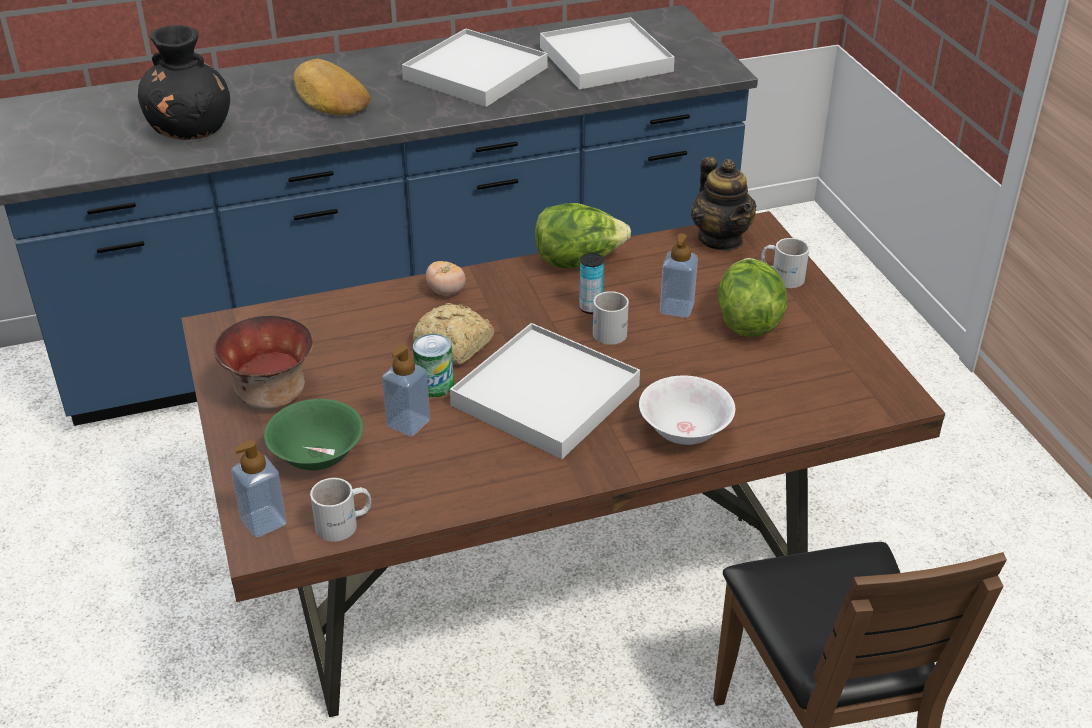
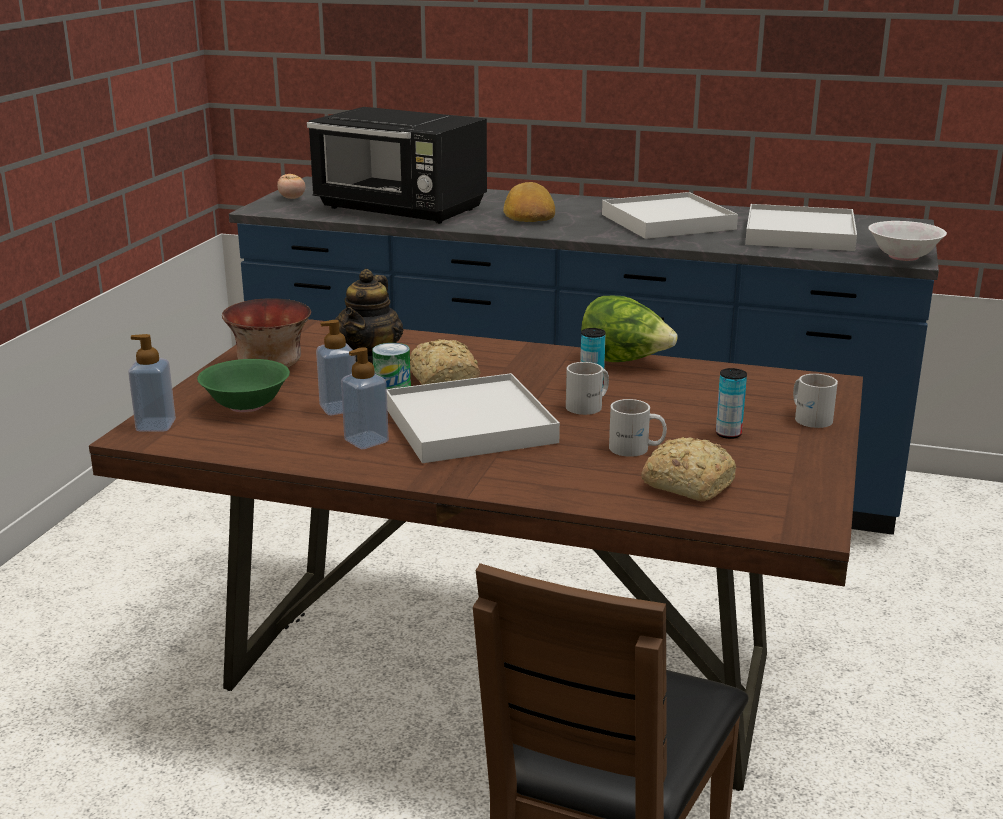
camera: 35 degrees right, 15 degrees down
black vase [138,25,230,140] -> black microwave [307,107,487,224]
white mug [310,478,371,542] -> white mug moved to [609,399,667,457]
tomato [426,261,466,295] -> tomato moved to [277,174,305,199]
white bowl [639,375,735,445] -> white bowl moved to [868,221,947,261]
soap dispenser [660,233,698,318] -> soap dispenser moved to [341,347,389,449]
teapot [691,157,756,251] -> teapot moved to [335,269,404,364]
lettuce [718,258,787,337] -> can [716,368,747,439]
none -> bread [642,437,736,501]

